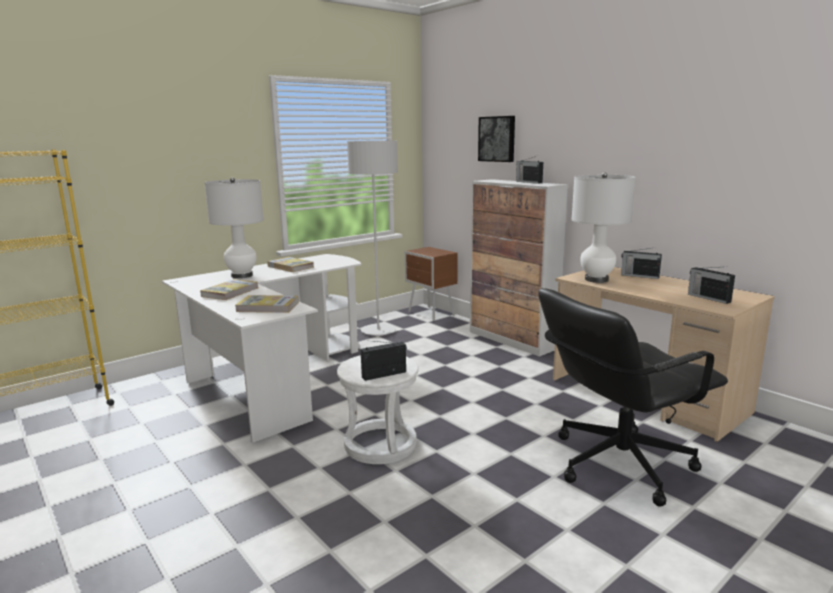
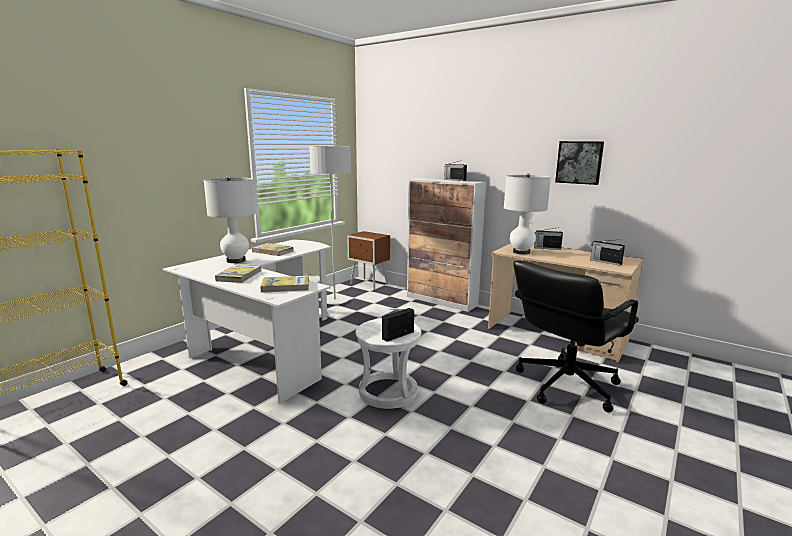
camera: 15 degrees left, 0 degrees up
picture [478,116,515,162] -> picture moved to [555,141,604,185]

